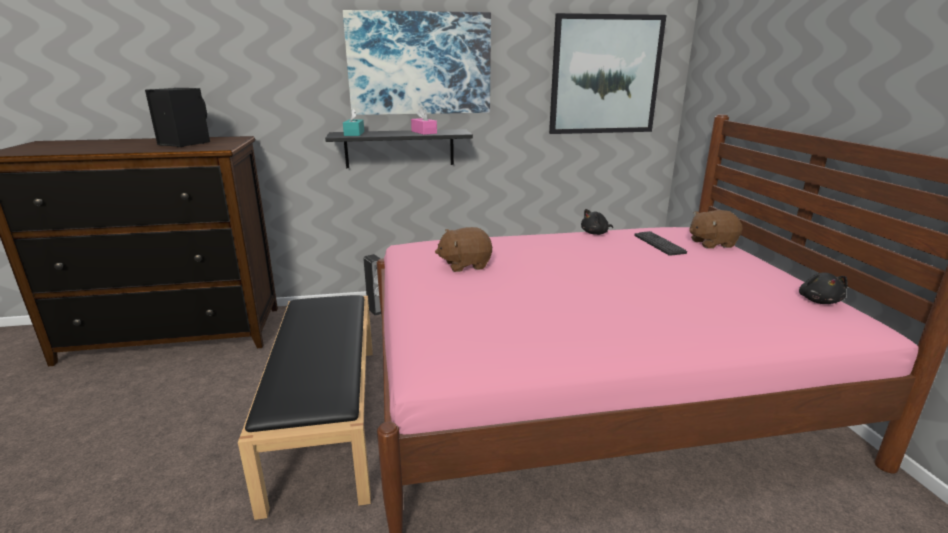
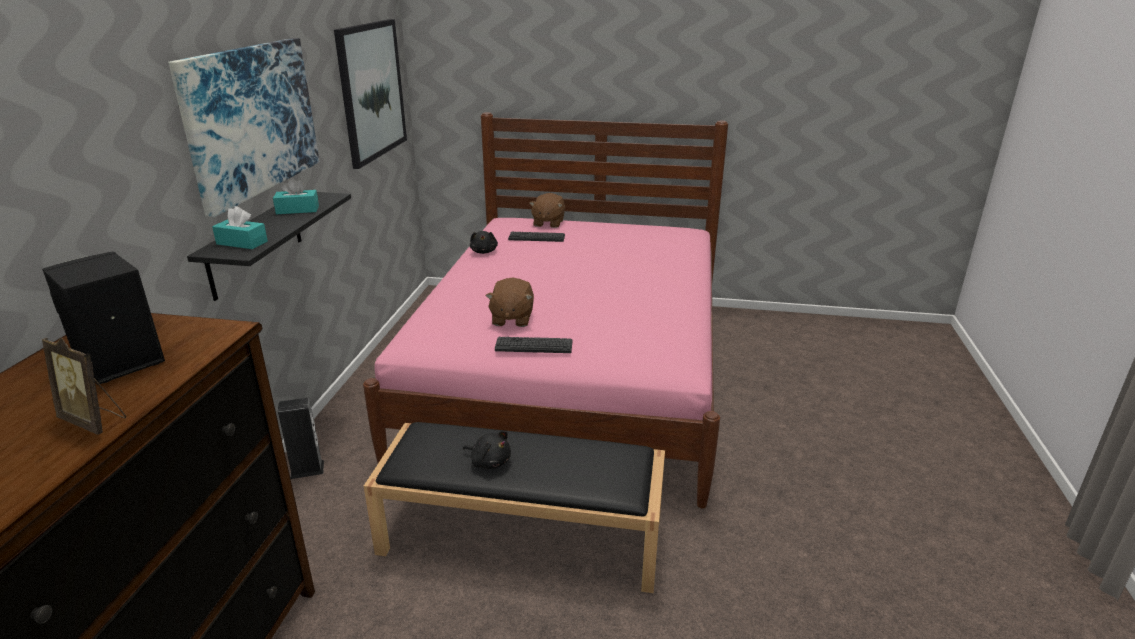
camera: 70 degrees left, 5 degrees up
pink tissue box [411,107,437,135] -> turquoise tissue box [273,178,319,214]
black plush toy [799,273,848,304] -> black plush toy moved to [463,431,511,469]
none -> picture frame [42,337,126,435]
none -> keyboard [495,337,572,353]

